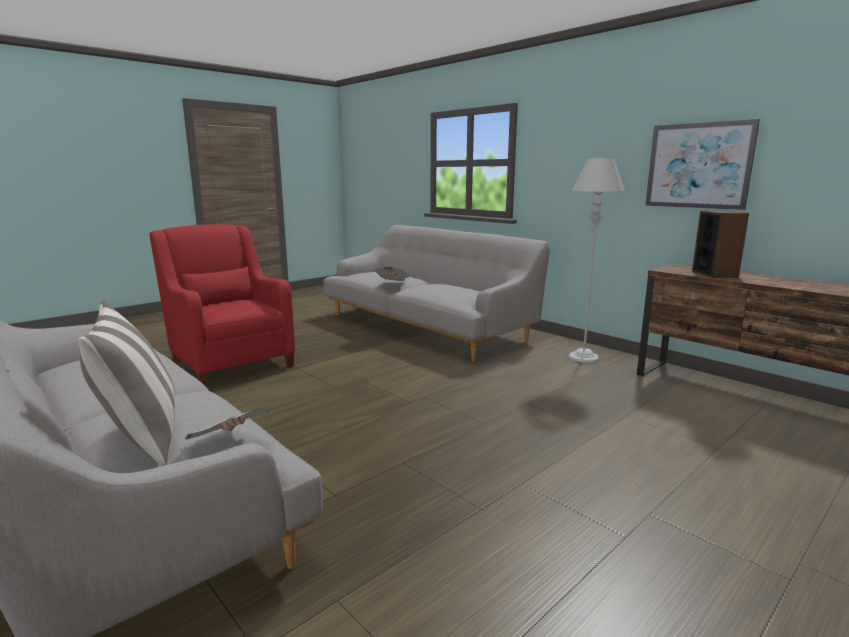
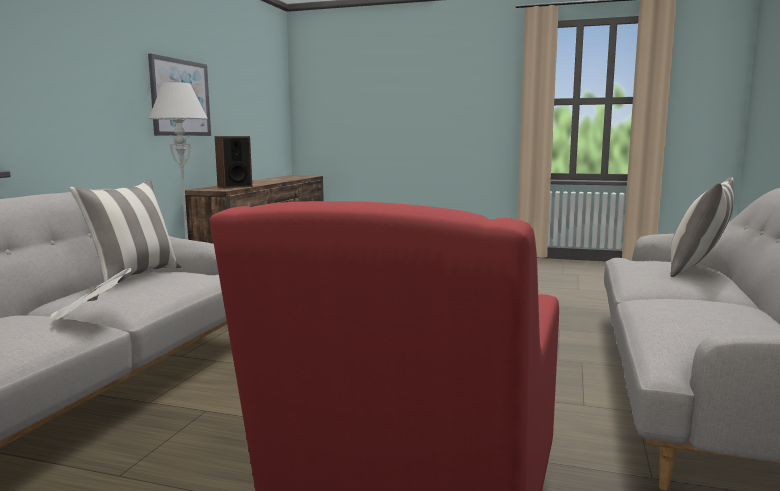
camera: 120 degrees left, 5 degrees down
newspaper [185,406,271,440] -> none
none -> pillow [69,179,181,283]

